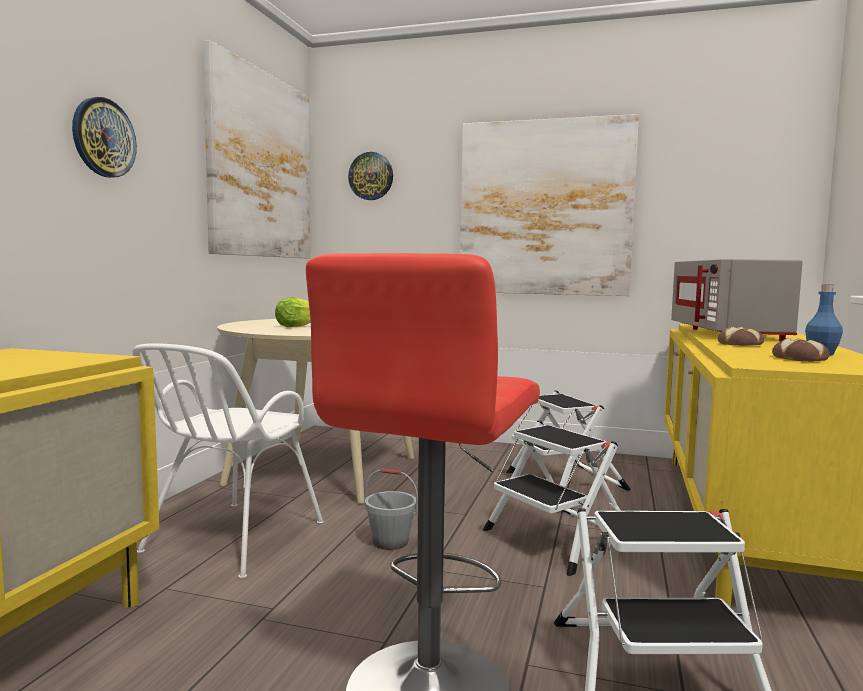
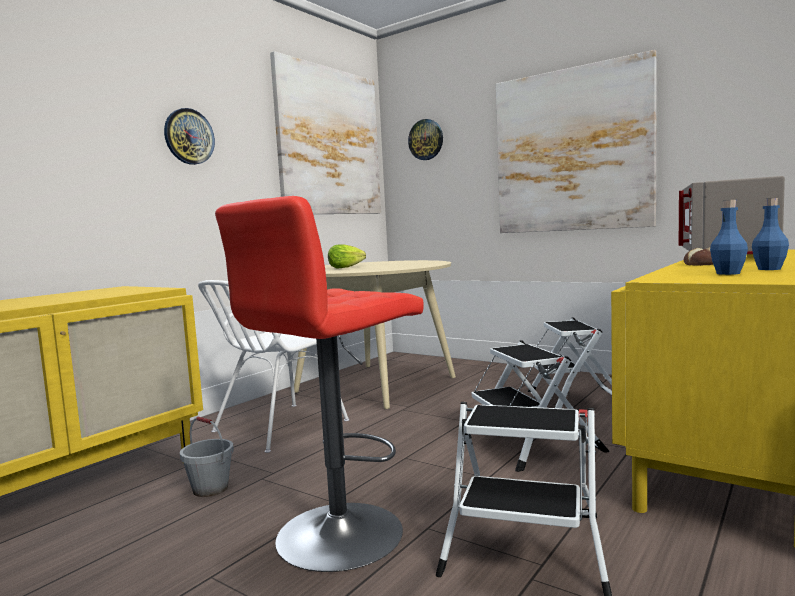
camera: 20 degrees right, 0 degrees up
grey bucket [365,469,418,550] -> grey bucket moved to [180,417,234,497]
bread [772,338,830,362] -> blue bottle [710,200,748,275]

